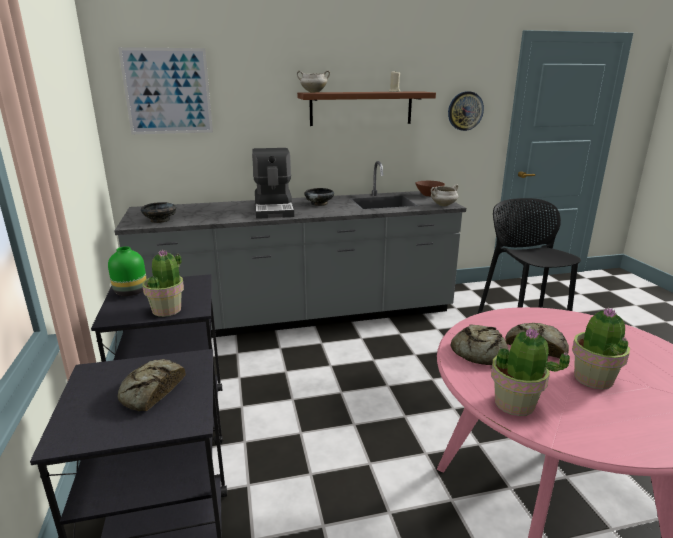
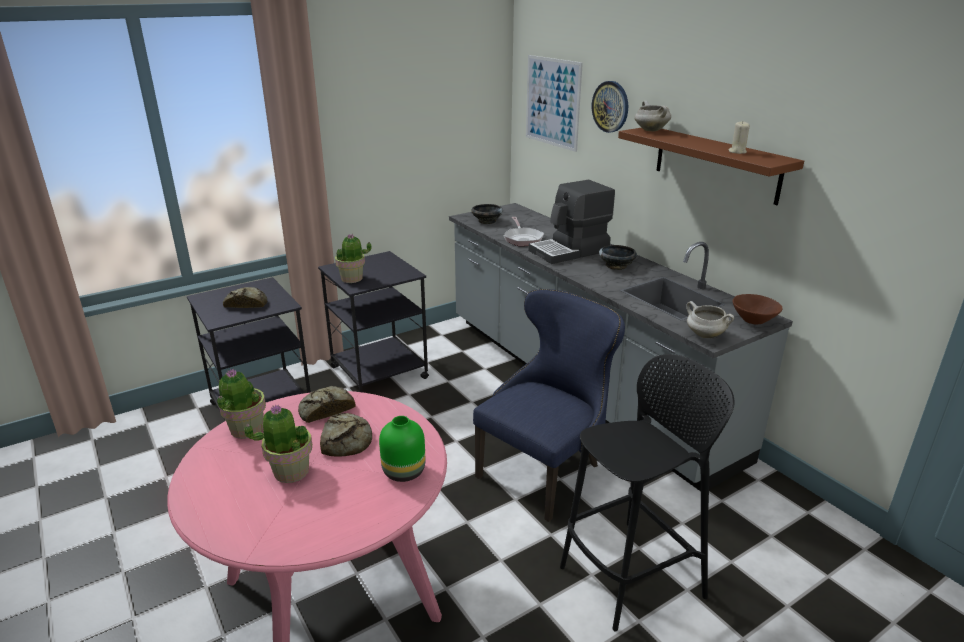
camera: 70 degrees right, 5 degrees up
green vase [108,246,147,296] -> green vase moved to [379,416,425,482]
wall clock [448,91,484,131] -> wall clock moved to [592,81,628,133]
none -> blue chair [473,289,625,522]
none -> frying pan [504,217,544,246]

